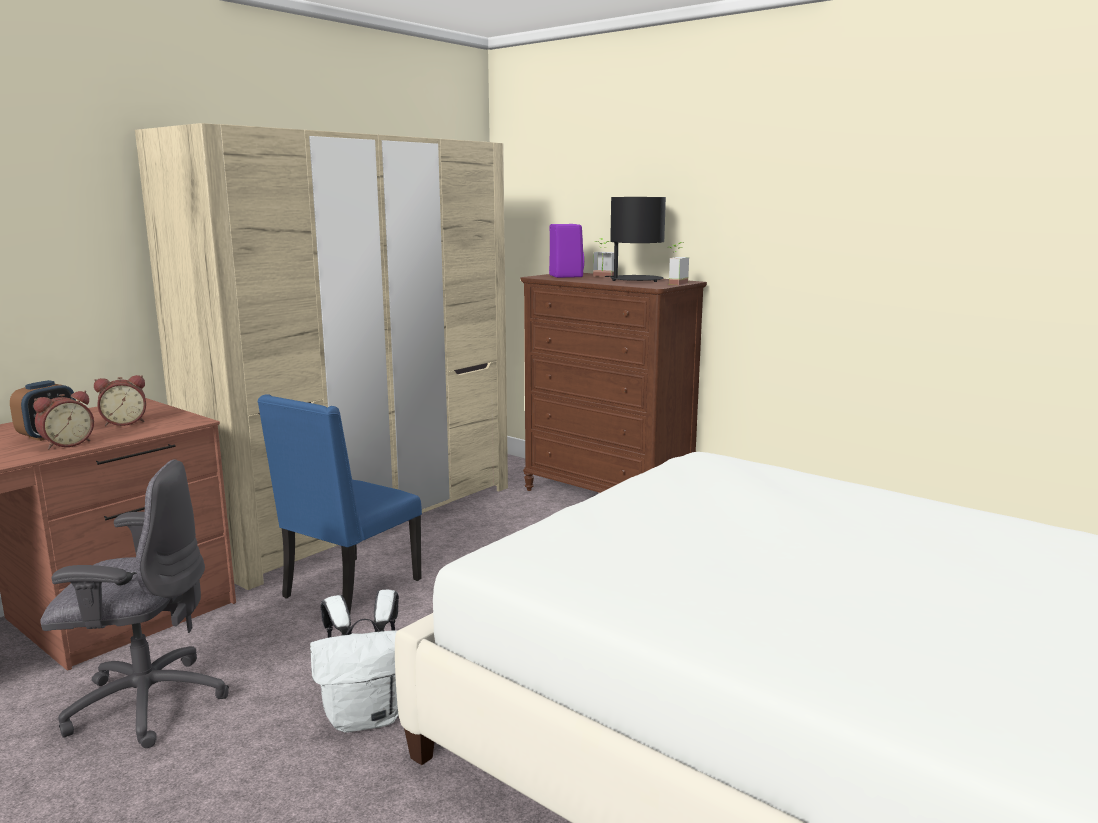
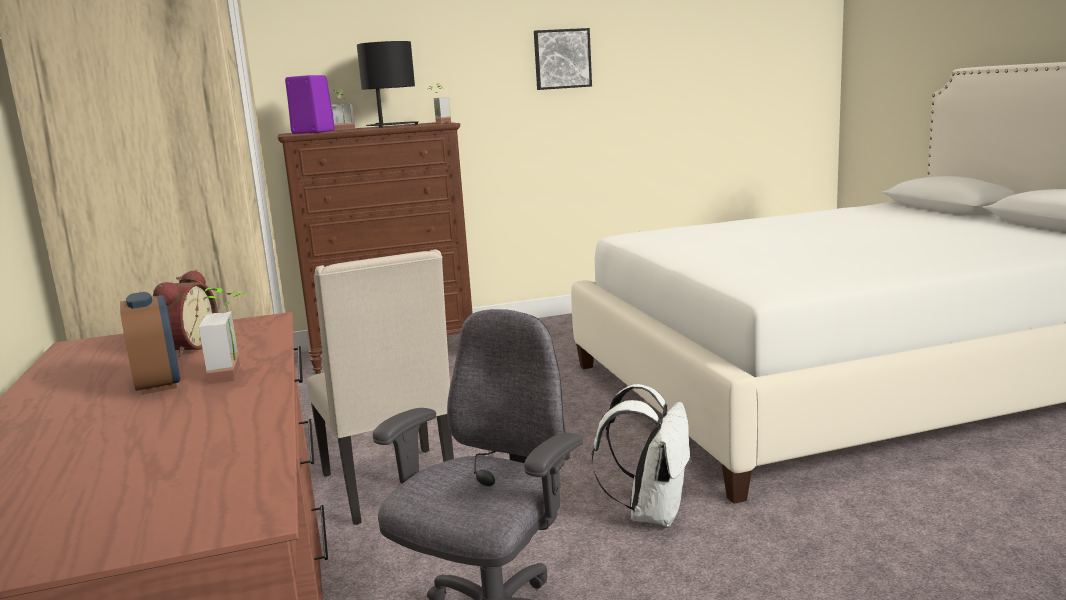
camera: 55 degrees left, 0 degrees up
alarm clock [33,391,94,449] -> potted plant [199,288,247,384]
blue chair [257,394,422,613] -> beige chair [307,250,454,525]
none -> picture [534,28,592,90]

